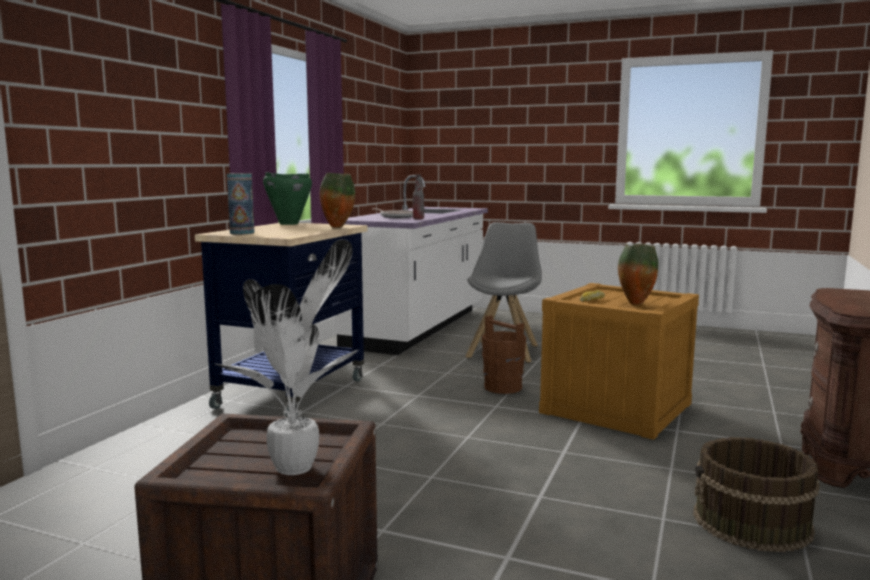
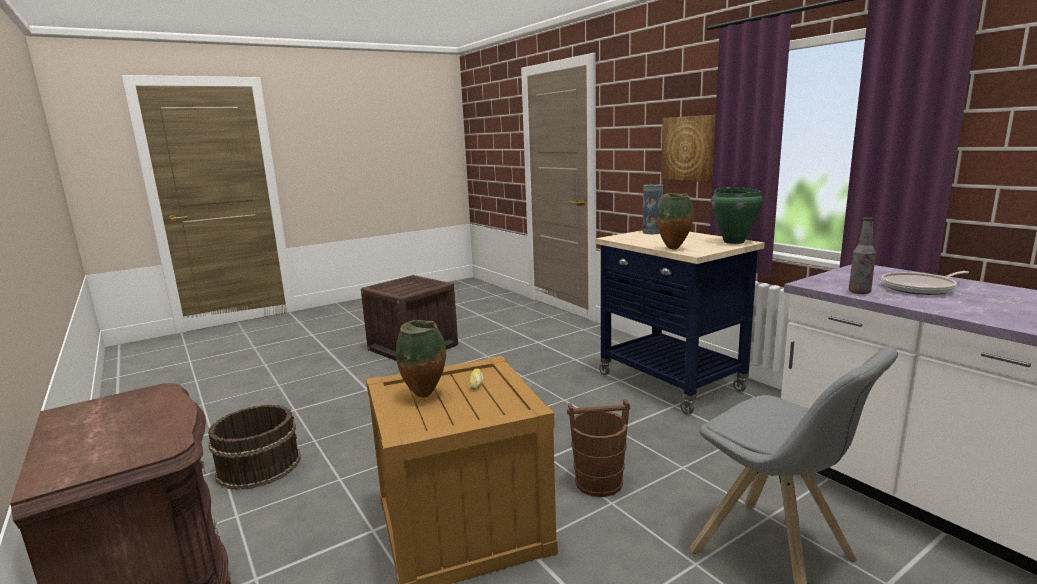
camera: 125 degrees right, 5 degrees up
potted plant [215,239,358,475] -> none
none -> picture [661,115,716,182]

